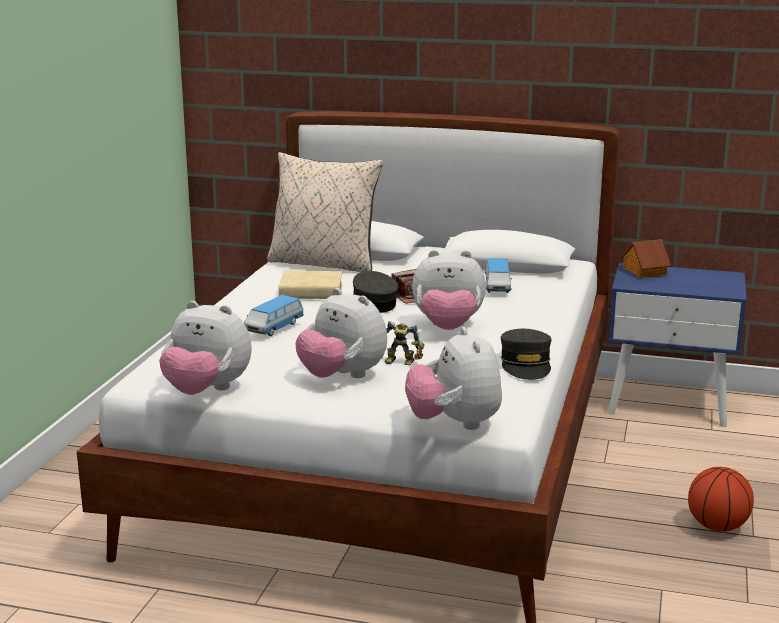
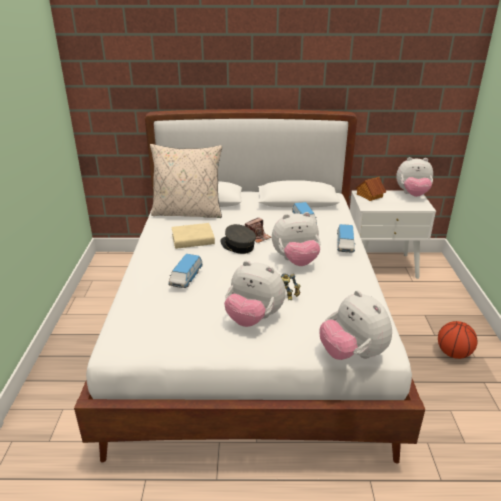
camera: 15 degrees left, 10 degrees up
plush toy [159,301,252,395] -> plush toy moved to [396,157,433,197]
grey cap [501,329,551,380] -> none
blue nightstand [608,263,747,427] -> white nightstand [350,191,436,279]
none -> toy car [337,224,355,252]

